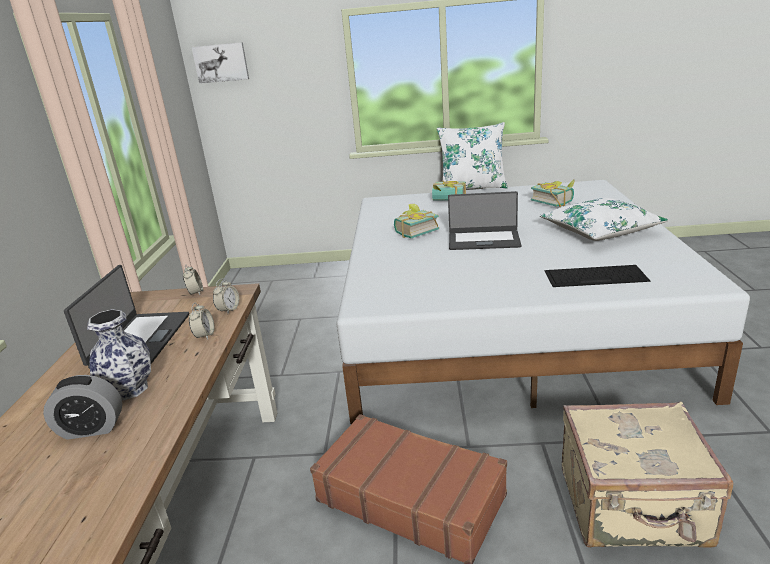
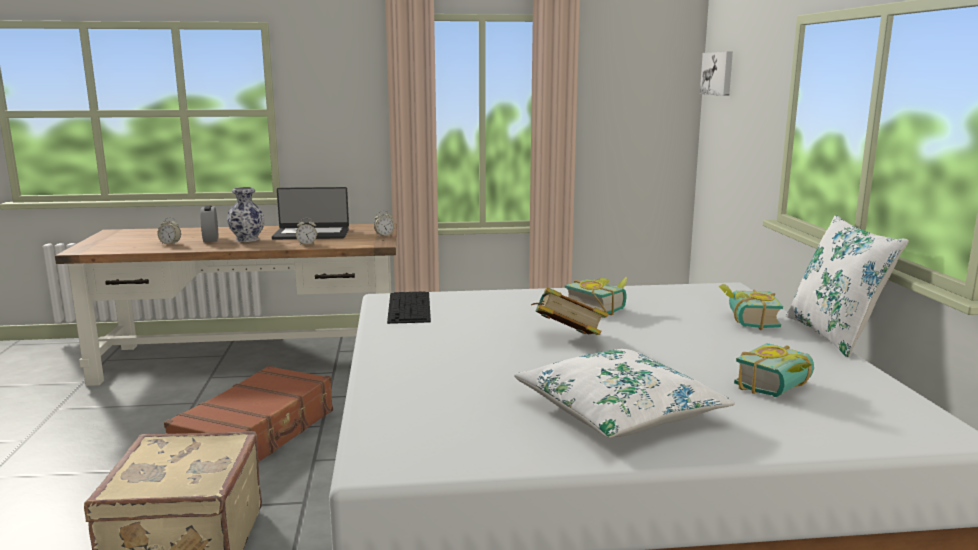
camera: 80 degrees right, 10 degrees down
alarm clock [213,279,239,313] -> alarm clock moved to [157,217,181,245]
laptop [448,191,521,250] -> book [531,287,609,335]
keyboard [545,265,650,287] -> keyboard moved to [387,291,431,324]

